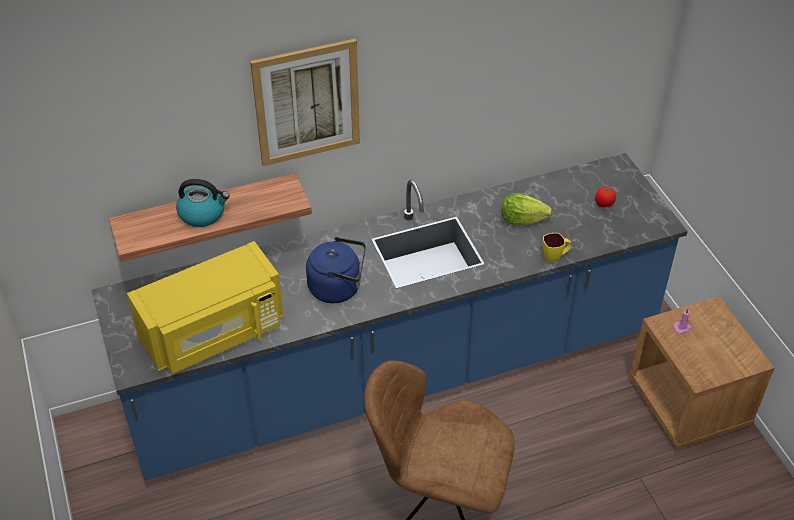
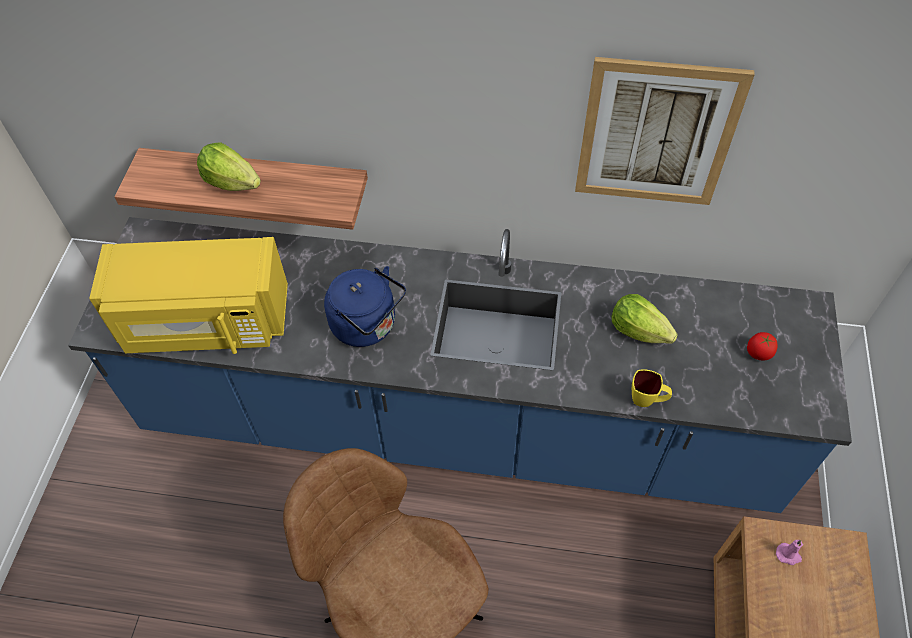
camera: 30 degrees right, 10 degrees up
kettle [176,179,230,227] -> lettuce [197,142,261,191]
picture [250,39,360,166] -> picture moved to [575,57,755,205]

